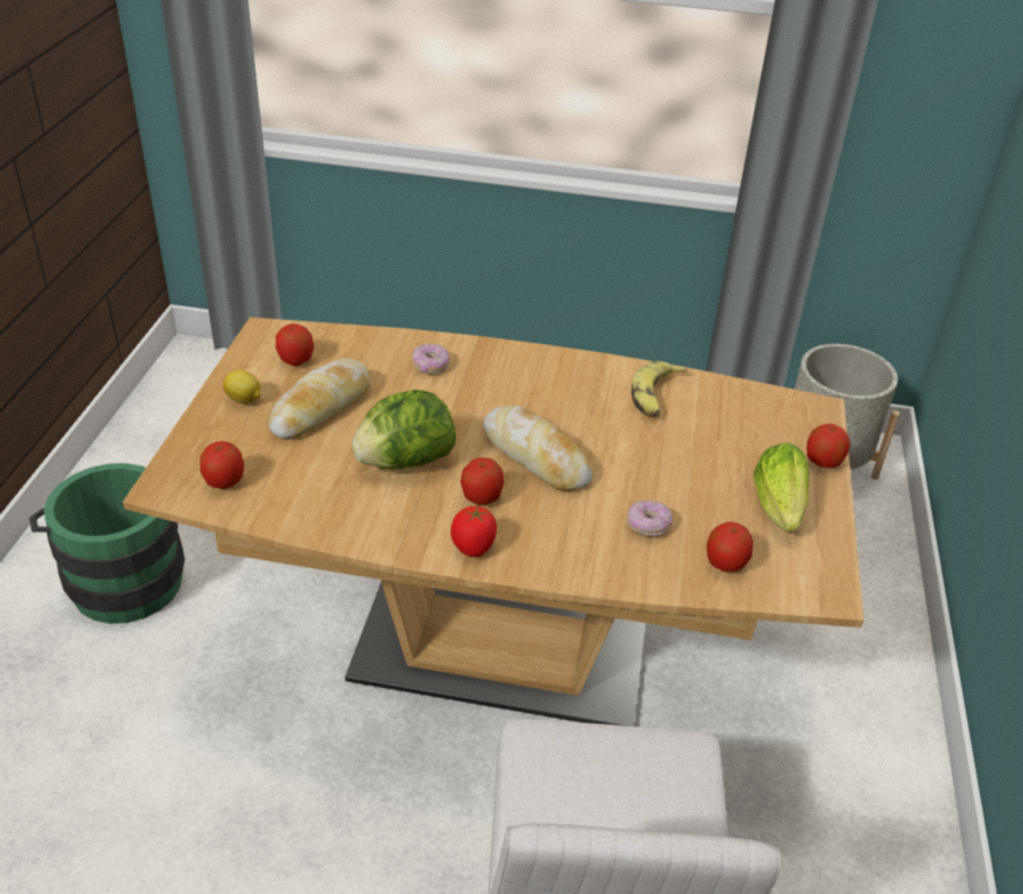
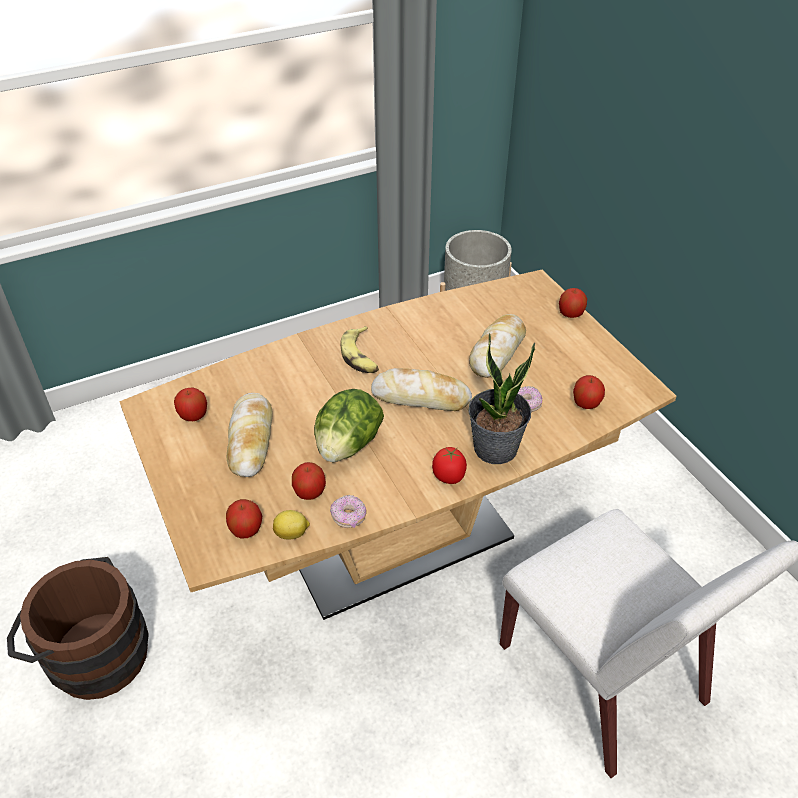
camera: 35 degrees left, 5 degrees up
green bucket [29,463,185,624] -> brown bucket [7,557,149,700]
lemon [223,370,260,404] -> lemon moved to [273,510,310,539]
donut [413,344,450,374] -> donut moved to [330,495,367,528]
apple [460,458,504,505] -> apple moved to [292,462,326,500]
banana [631,361,687,418] -> banana moved to [341,326,379,373]
lettuce [754,443,809,531] -> none
none -> potted plant [468,333,535,464]
none -> bread [469,314,526,378]

